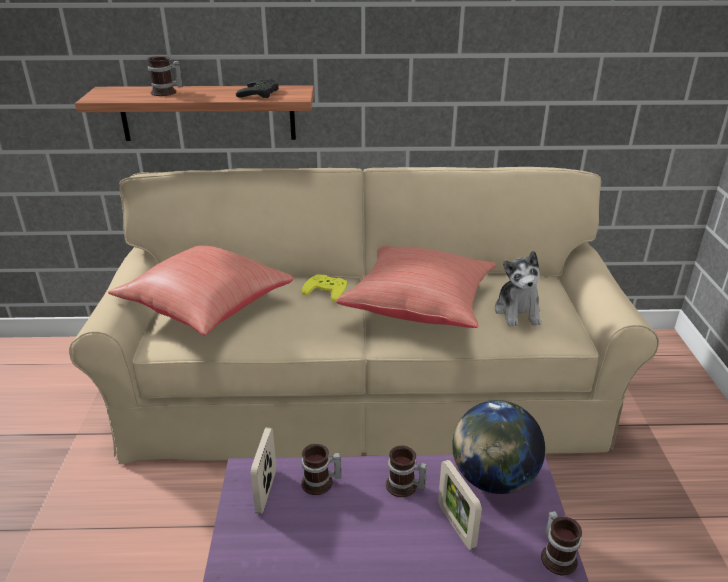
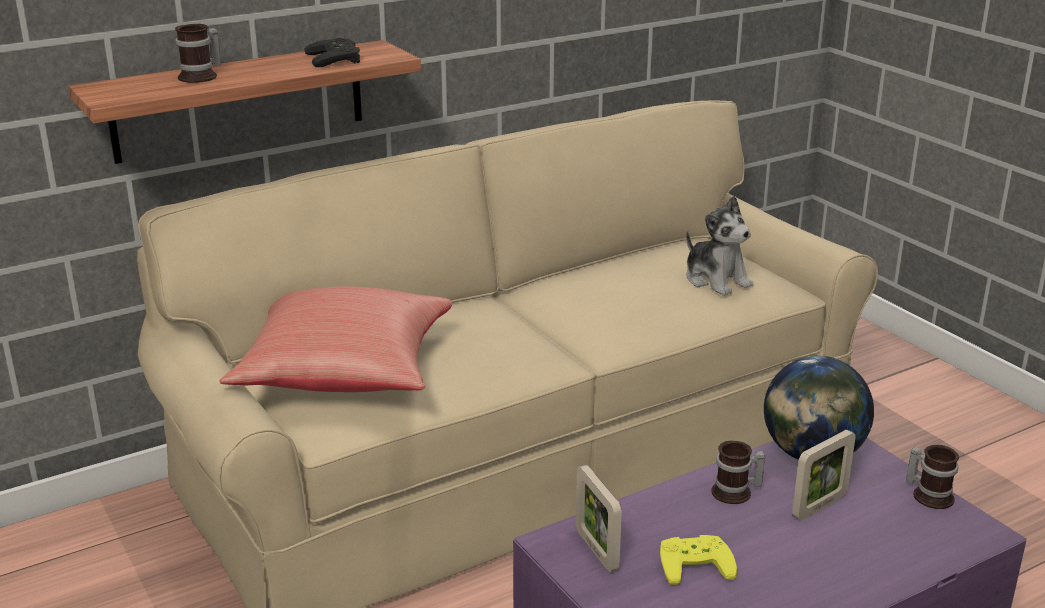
camera: 30 degrees left, 5 degrees down
mug [301,444,341,495] -> none
yellow game controller [302,274,347,302] -> yellow game controller moved to [660,535,737,585]
red pillow [336,246,497,328] -> none
picture frame [438,460,482,550] -> picture frame turned 75 degrees counterclockwise [792,430,856,520]

